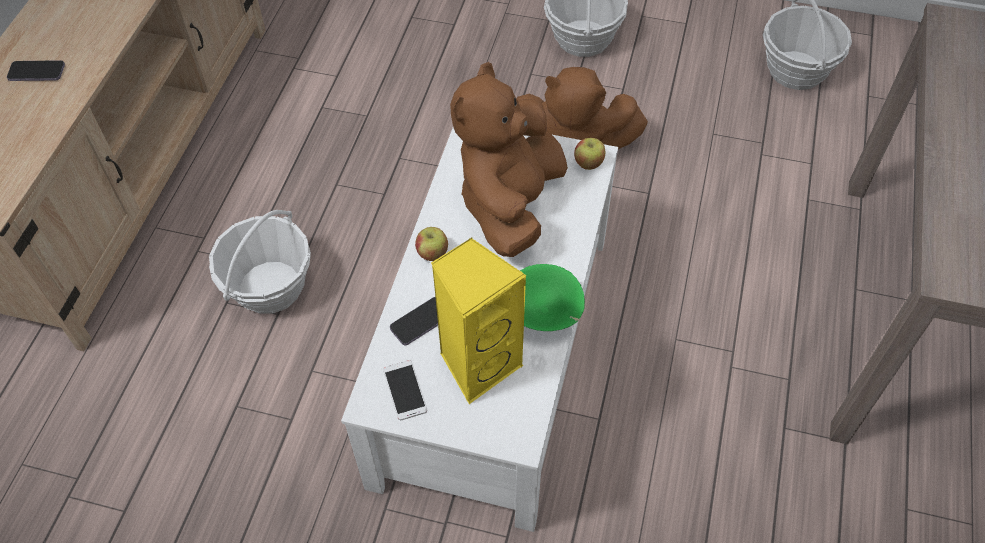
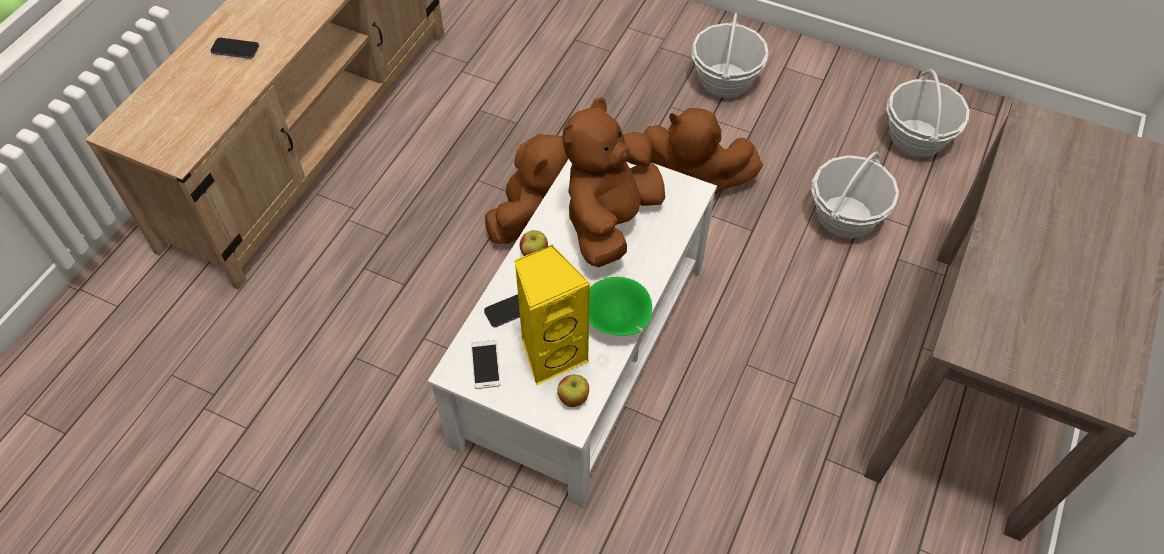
camera: 10 degrees right, 0 degrees up
basket [209,210,311,314] -> basket moved to [811,152,899,239]
apple [574,138,605,170] -> apple moved to [557,375,589,407]
none -> brown plush toy [485,134,568,244]

